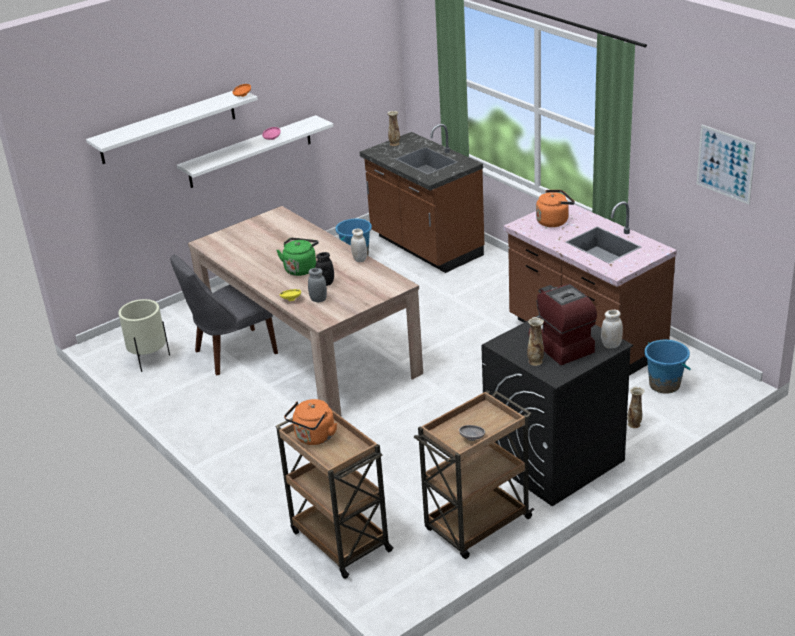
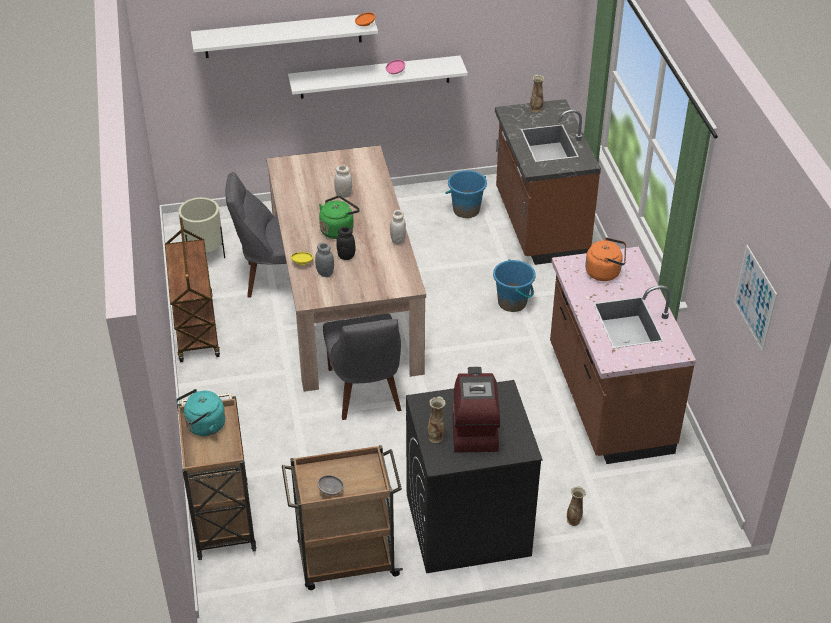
camera: 25 degrees right, 10 degrees up
orange kettle [284,399,337,445] -> turquoise kettle [176,389,225,436]
white jar [601,310,623,348] -> white jar moved to [334,165,352,198]
blue bucket [644,340,691,394] -> blue bucket moved to [493,259,536,312]
none -> brown cart [165,218,220,362]
none -> grey chair [323,314,401,420]

